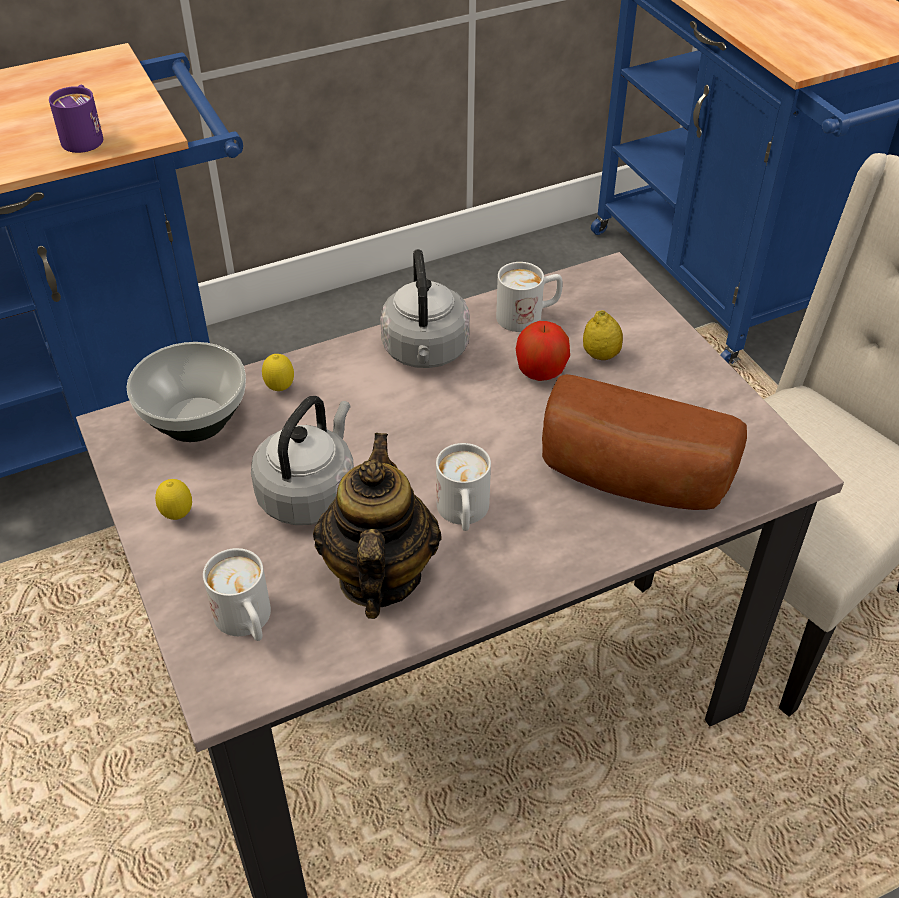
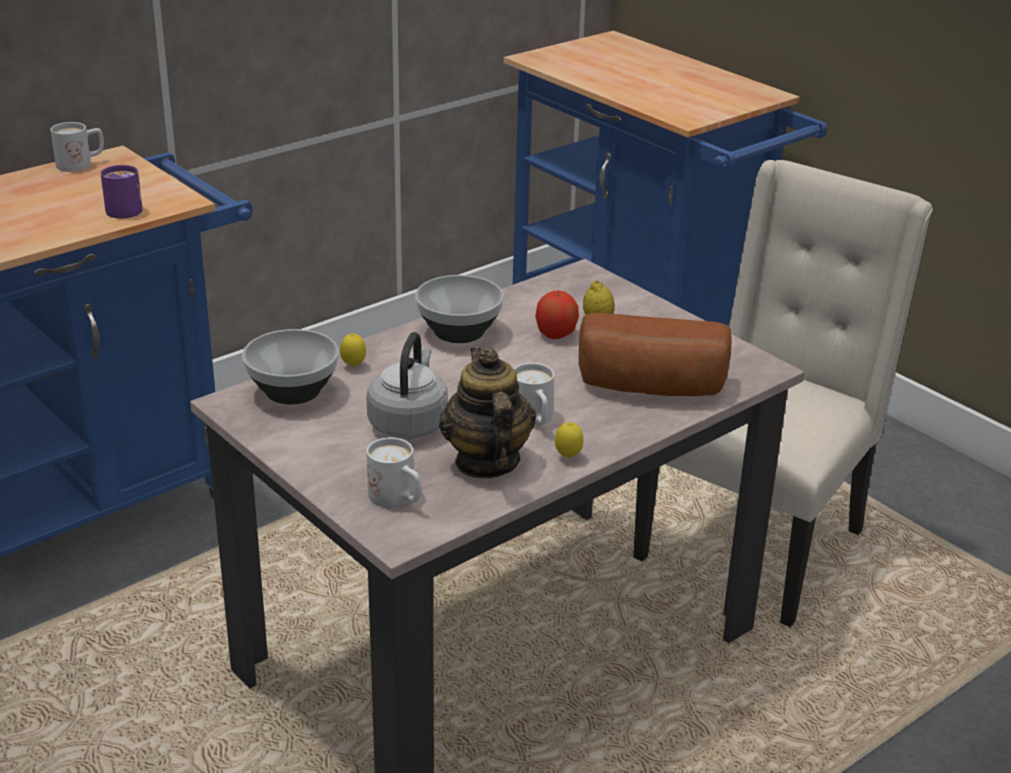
camera: 15 degrees left, 15 degrees down
lemon [155,479,192,520] -> lemon moved to [555,422,584,458]
grey kettle [380,249,470,368] -> bowl [415,275,504,343]
white mug [496,262,563,332] -> white mug moved to [50,122,104,172]

